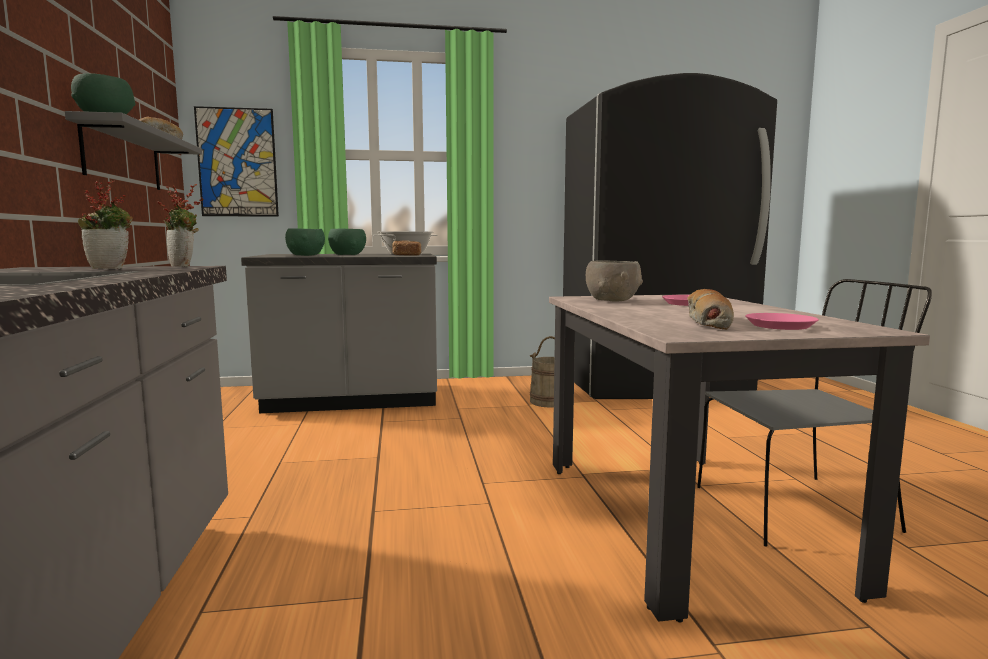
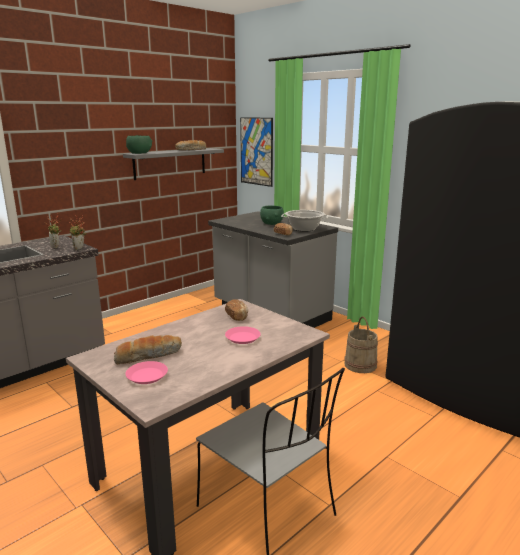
camera: 55 degrees right, 10 degrees up
green bowl [285,228,325,256] -> none
grey bowl [586,260,643,301] -> bread [225,299,248,321]

